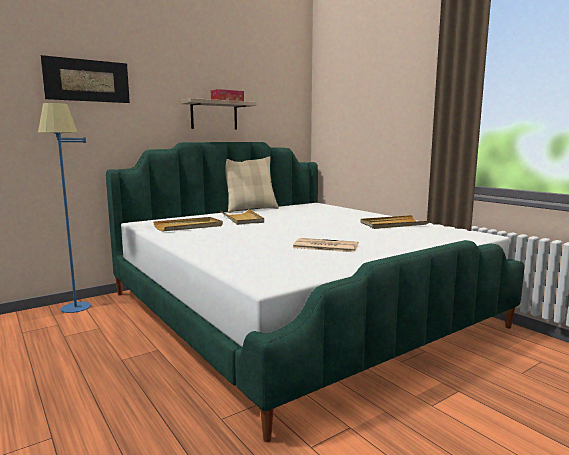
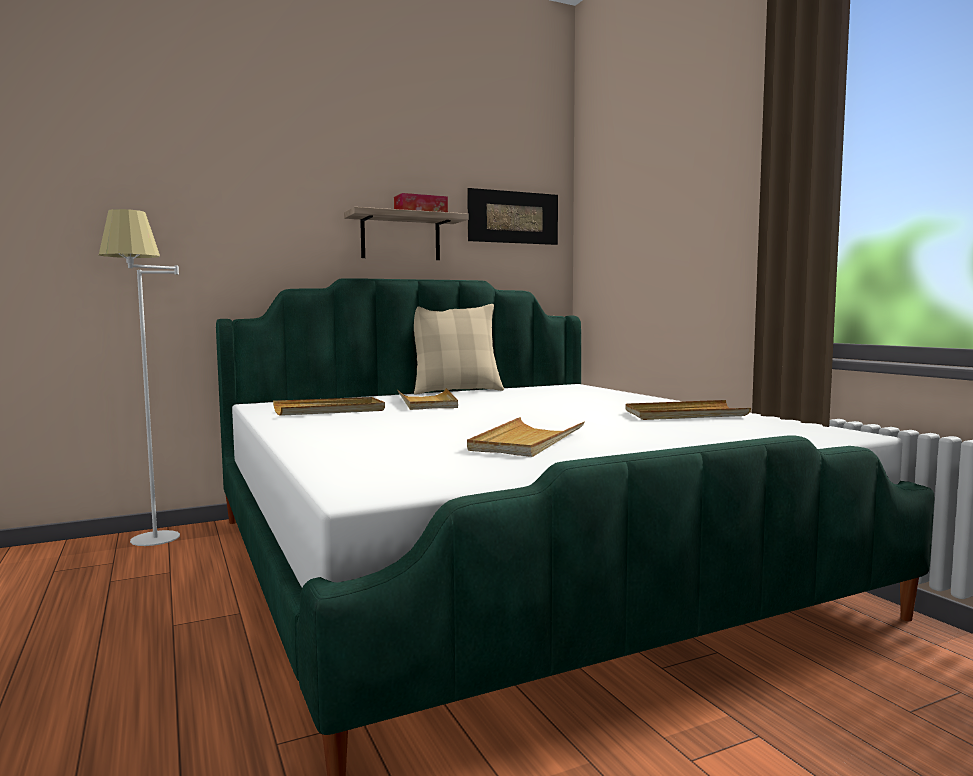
camera: 10 degrees right, 5 degrees down
blue floor lamp [38,103,91,313] -> white floor lamp [99,209,180,546]
picture [41,55,130,103] -> picture moved to [467,188,558,245]
newspaper [293,238,359,252] -> beige tray [467,417,585,457]

